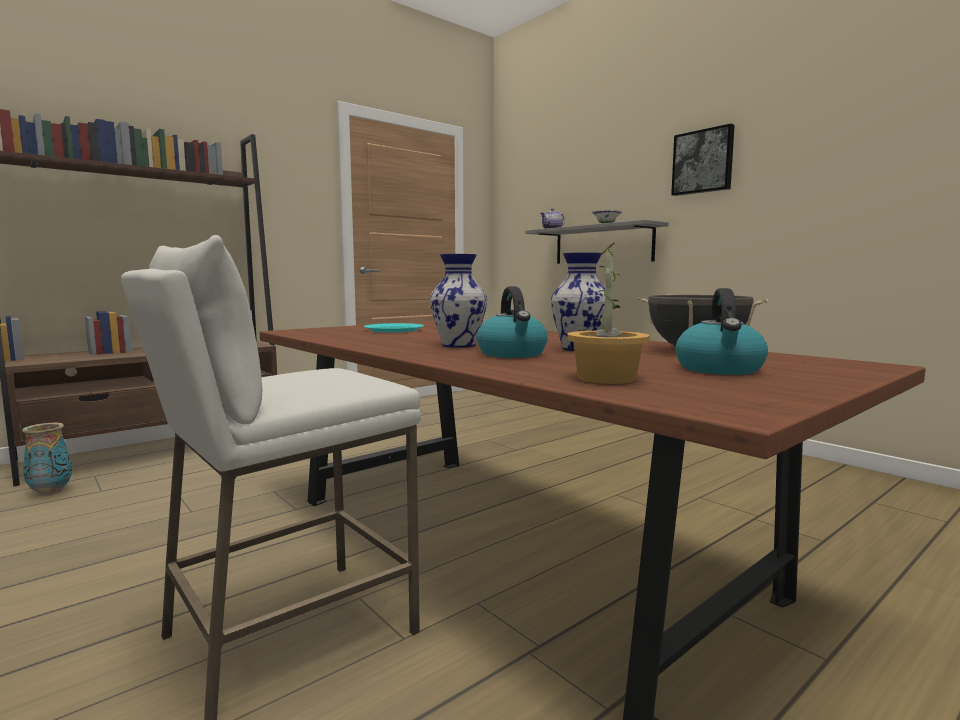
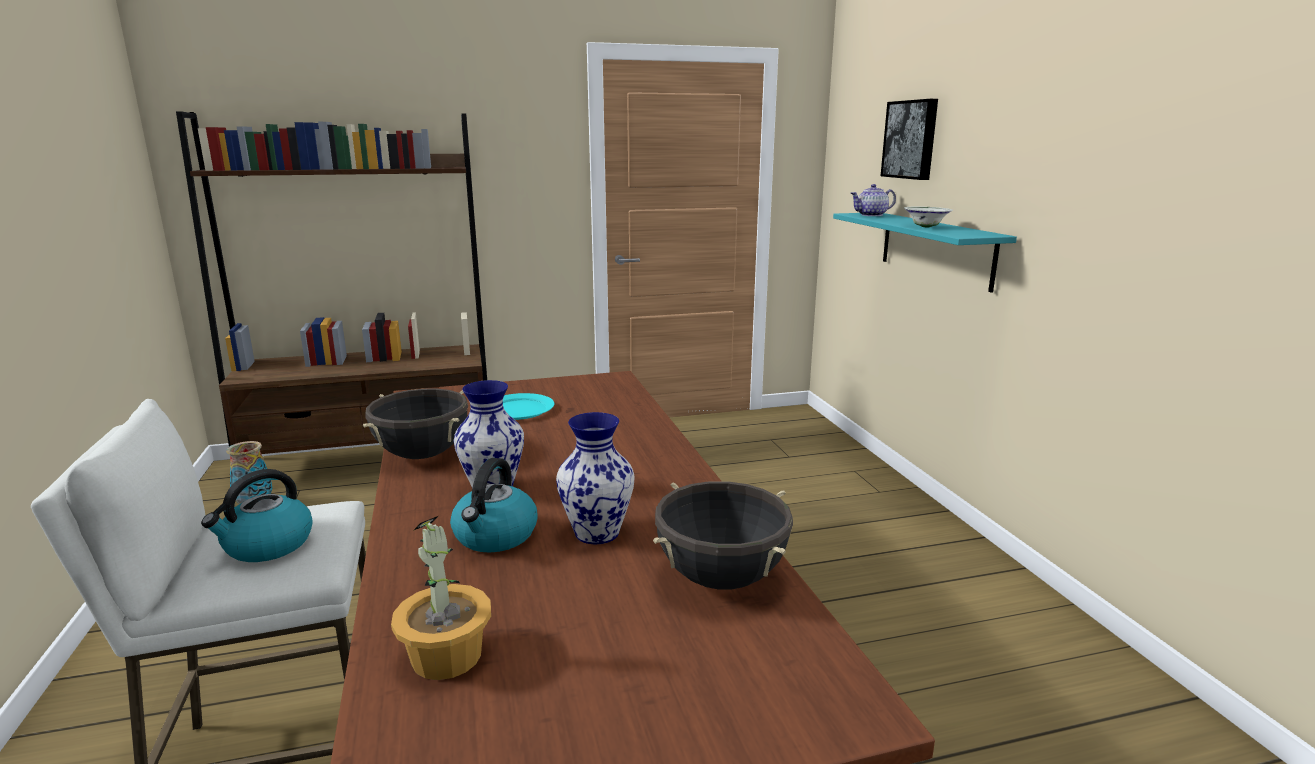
camera: 25 degrees right, 10 degrees up
grey shelf [525,220,669,264] -> turquoise shelf [833,213,1017,293]
picture [671,124,735,196] -> picture moved to [881,99,938,180]
kettle [676,288,768,375] -> kettle moved to [201,469,313,562]
none -> black cooking pot [363,389,468,459]

